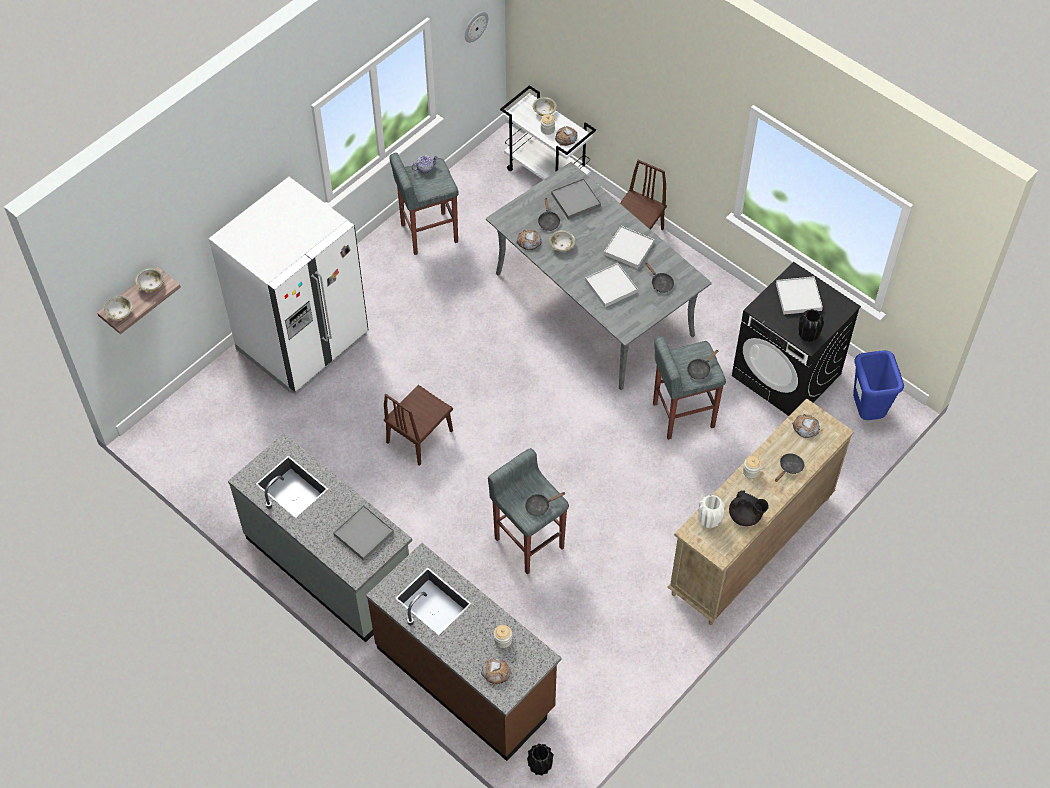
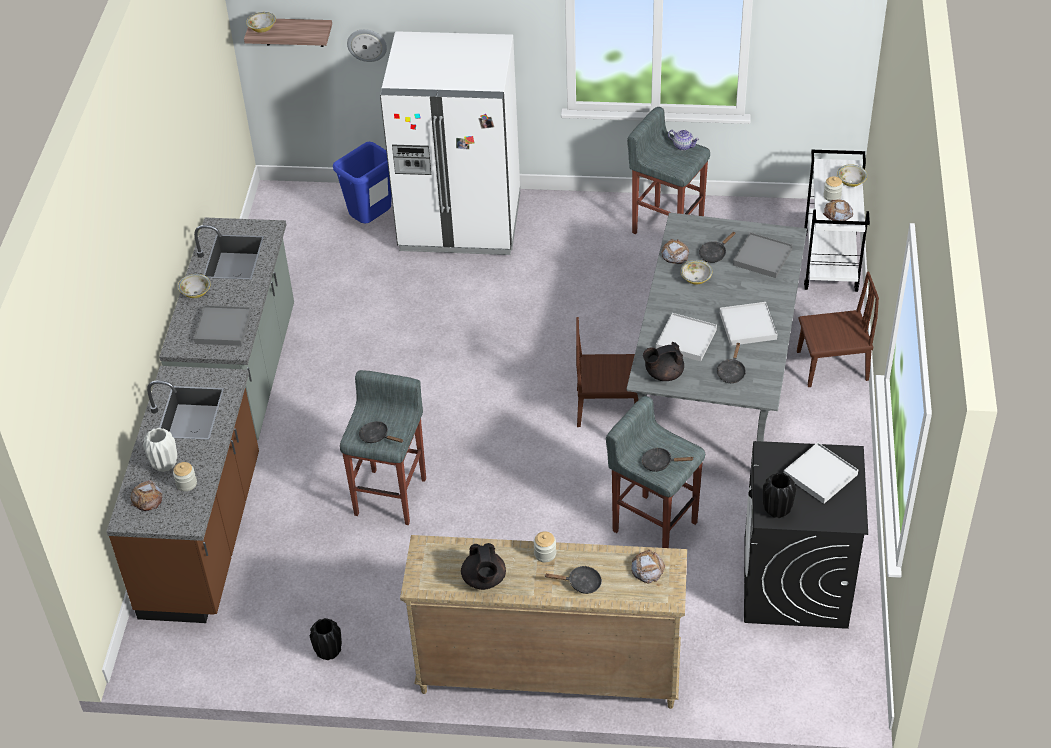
camera: 55 degrees right, 10 degrees down
bowl [135,268,164,291] -> bowl moved to [178,274,211,298]
brown chair [384,385,453,466] -> brown chair moved to [576,317,638,427]
wall clock [465,12,488,43] -> wall clock moved to [347,29,387,62]
black vase [527,744,553,776] -> black vase moved to [310,618,342,660]
white vase [698,495,725,528] -> white vase moved to [143,428,177,472]
blue trash can [853,350,904,420] -> blue trash can moved to [333,142,392,223]
none -> black teapot [643,342,684,381]

